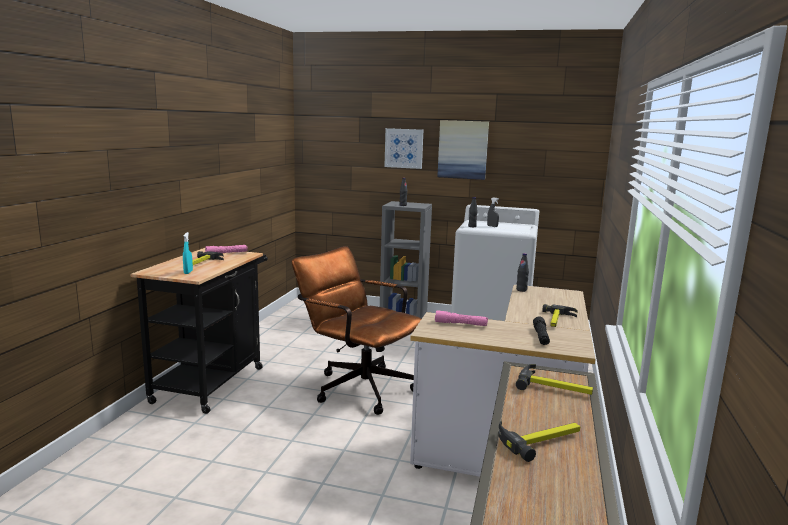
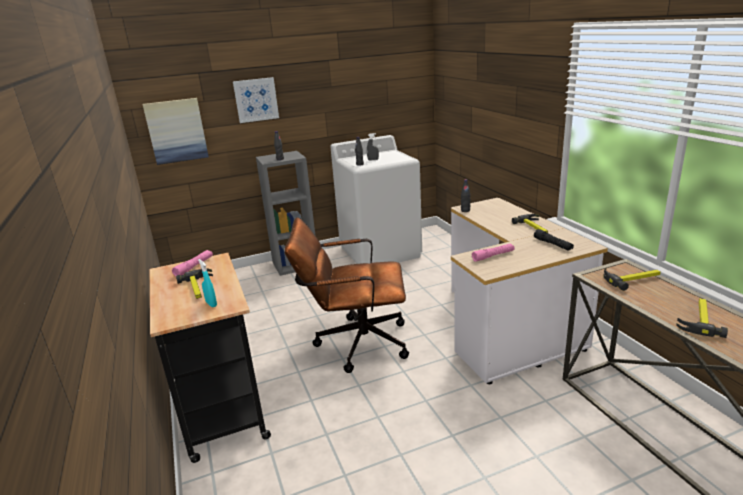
camera: 35 degrees left, 10 degrees up
picture [437,120,489,180] -> picture moved to [143,98,209,165]

